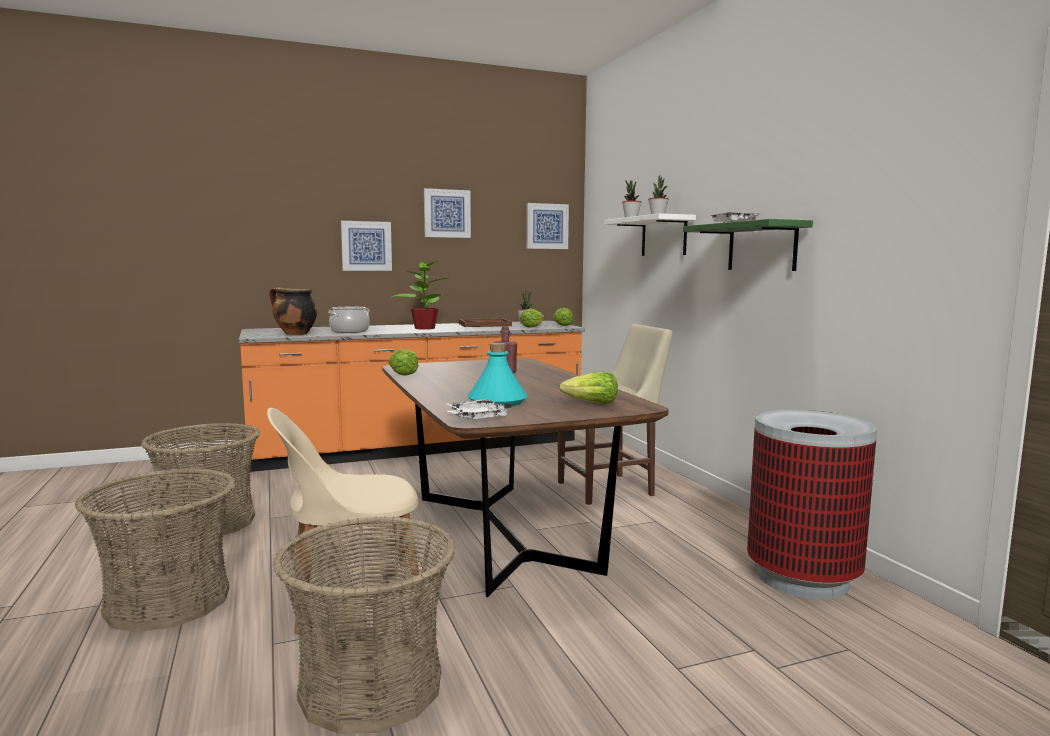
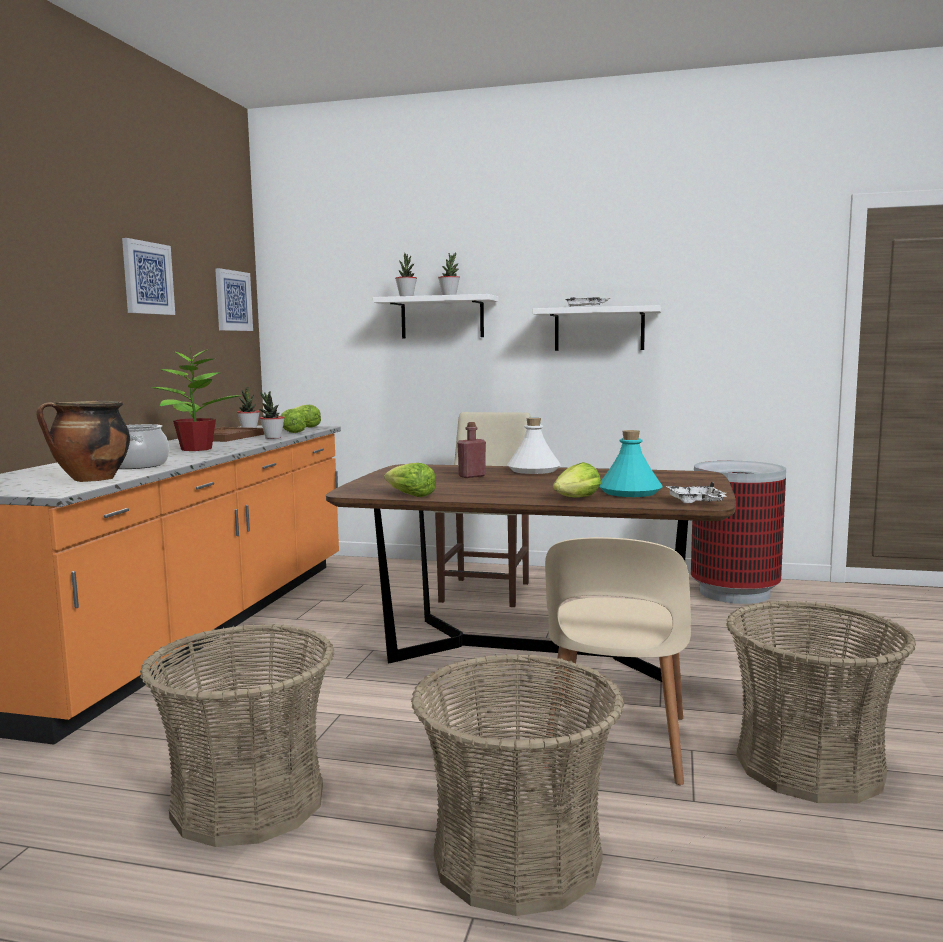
camera: 55 degrees left, 0 degrees up
picture [341,221,392,271] -> none
lettuce [559,372,618,404] -> lettuce moved to [553,462,601,497]
green shelf [683,219,813,271] -> white shelf [533,305,661,351]
none -> potted plant [259,391,285,439]
none -> white bottle [507,418,561,474]

